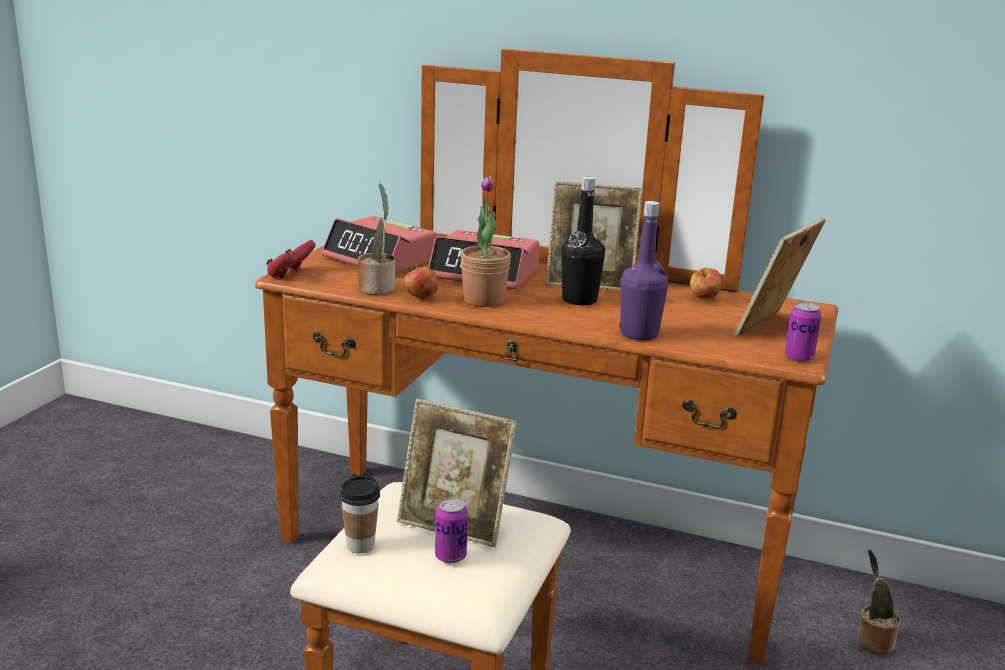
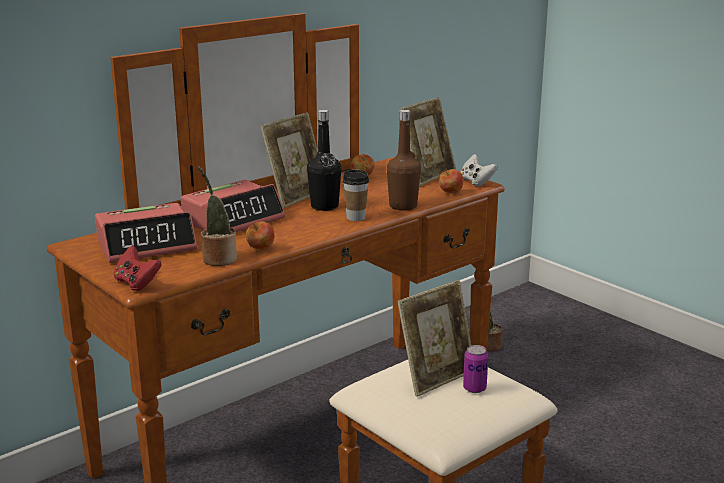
camera: 60 degrees left, 0 degrees up
cup [340,475,380,554] -> cup moved to [343,169,369,221]
potted plant [460,176,511,307] -> none
purple bottle [619,201,668,340] -> brown bottle [387,110,421,211]
picture frame [734,218,826,337] -> picture frame turned 120 degrees counterclockwise [400,97,456,186]
can [785,302,821,362] -> white game controller [460,154,498,186]
none -> apple [439,169,463,193]

